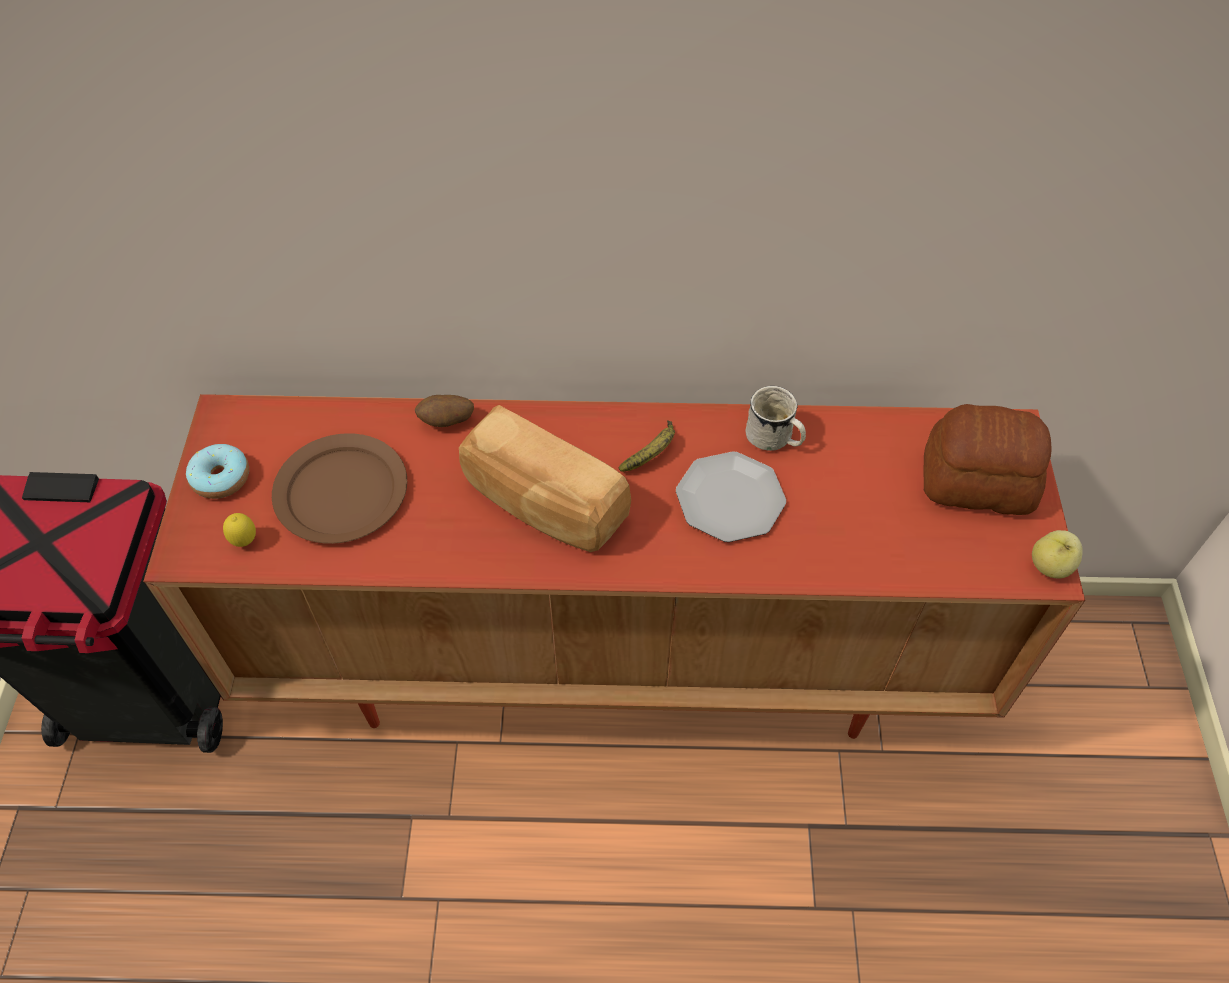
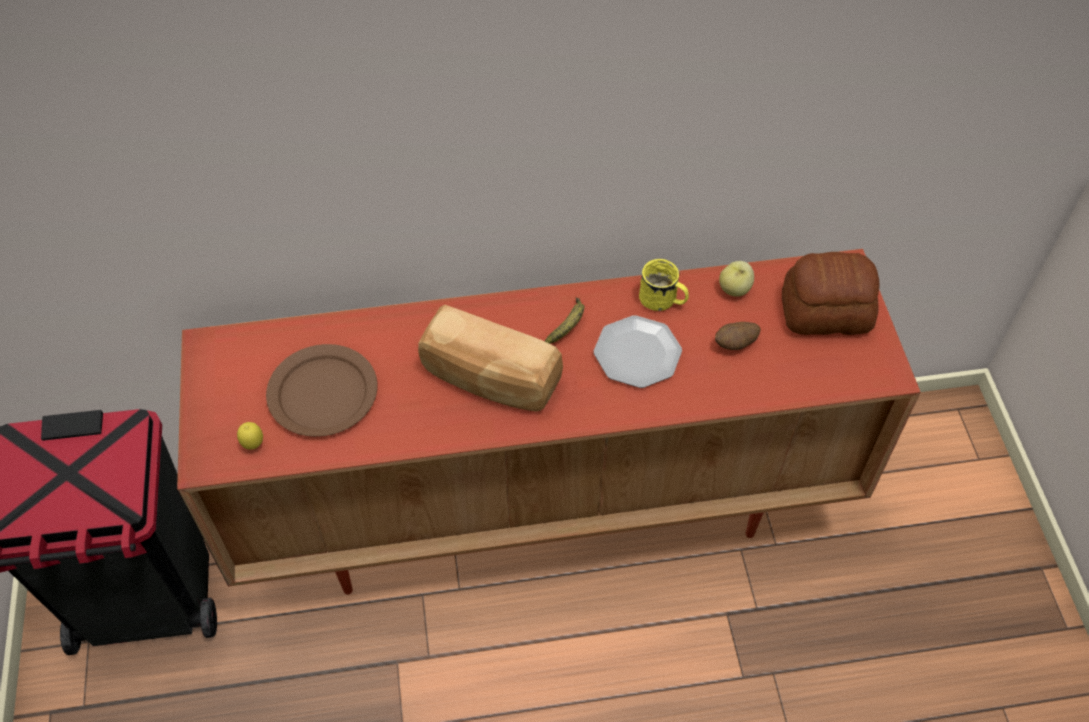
camera: 10 degrees left, 0 degrees up
donut [186,444,249,499] -> none
potato [415,395,474,427] -> potato moved to [715,322,761,350]
white mug [746,386,806,451] -> yellow mug [639,259,689,311]
apple [1032,530,1083,579] -> apple moved to [719,261,754,297]

